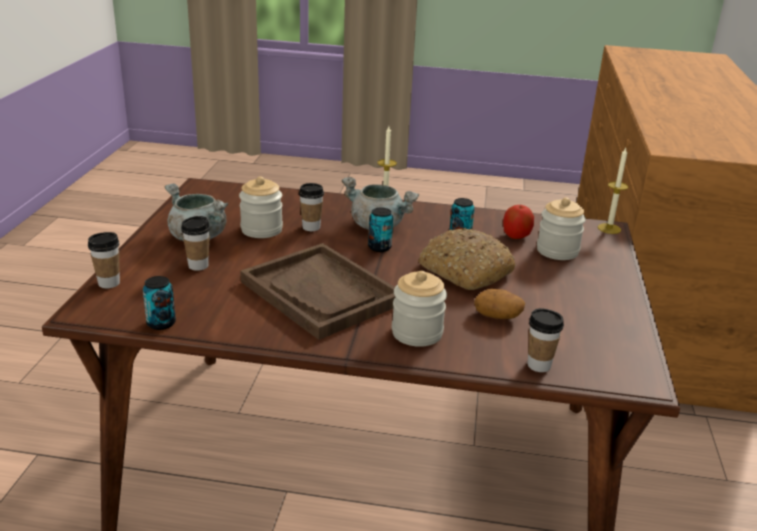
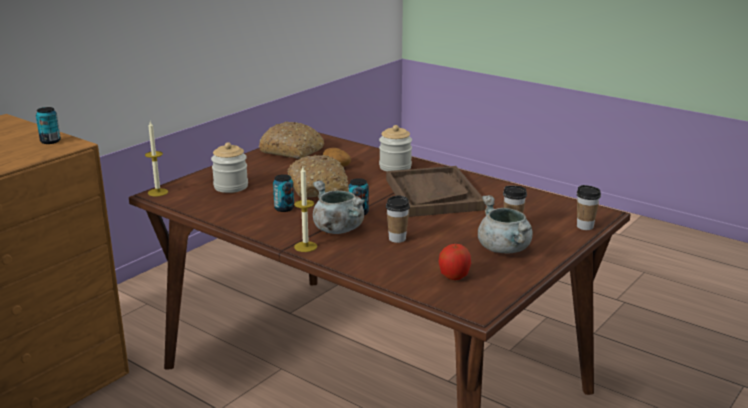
camera: 150 degrees left, 5 degrees down
can [143,276,176,330] -> can moved to [36,107,61,144]
jar [239,176,283,238] -> none
apple [503,205,534,239] -> apple moved to [438,244,471,280]
cup [528,308,564,372] -> none
none -> bread [258,122,324,159]

